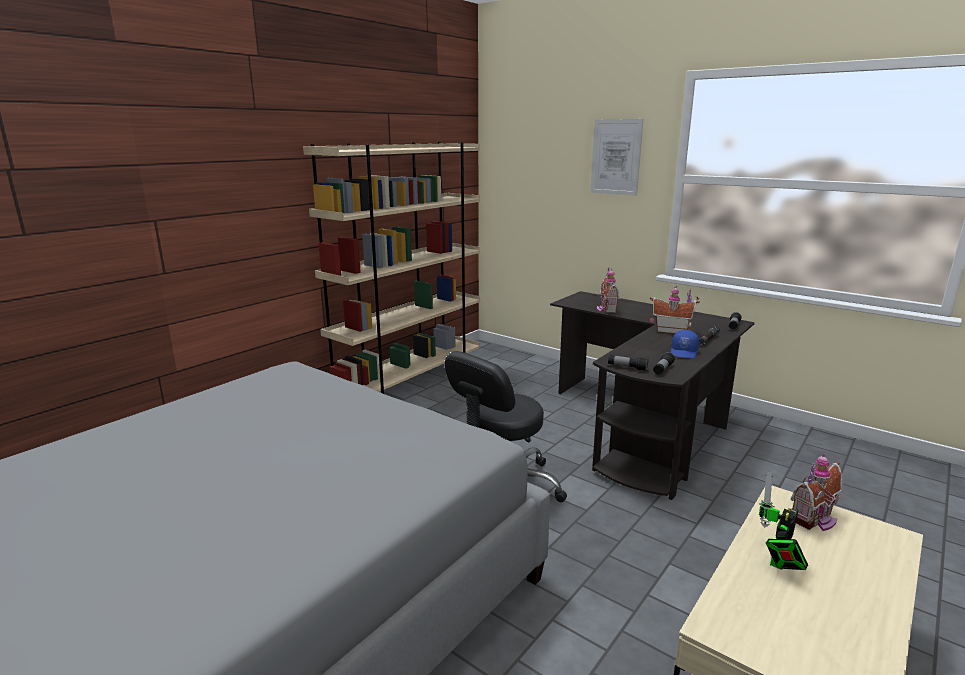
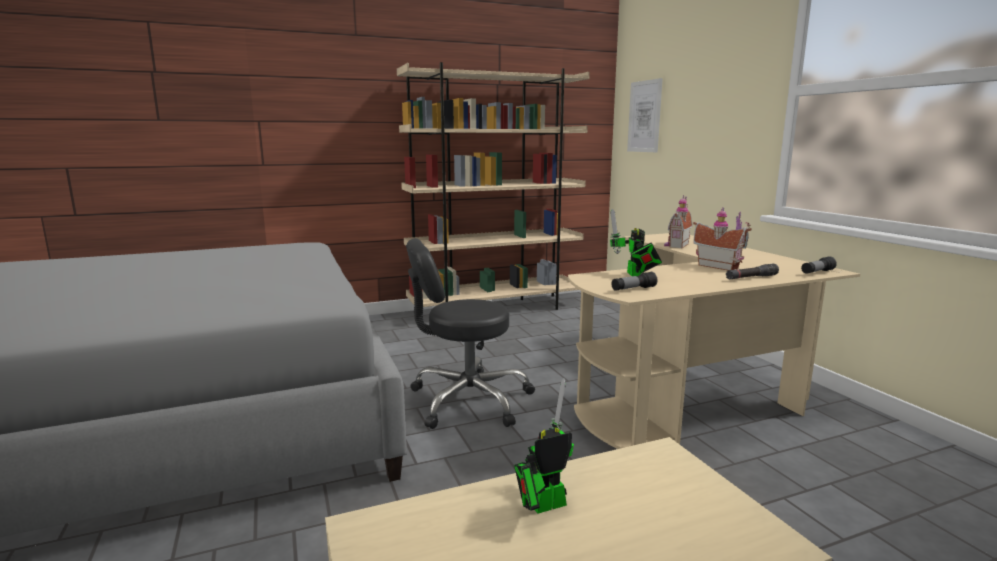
camera: 30 degrees right, 5 degrees down
black desk [550,291,755,500] -> beige desk [568,233,860,449]
picture [590,119,643,196] -> picture moved to [627,78,663,152]
flashlight [608,355,648,371] -> none
blue cap [671,330,699,358] -> none
toy house [791,453,843,531] -> none
none -> toy robot [610,209,662,276]

